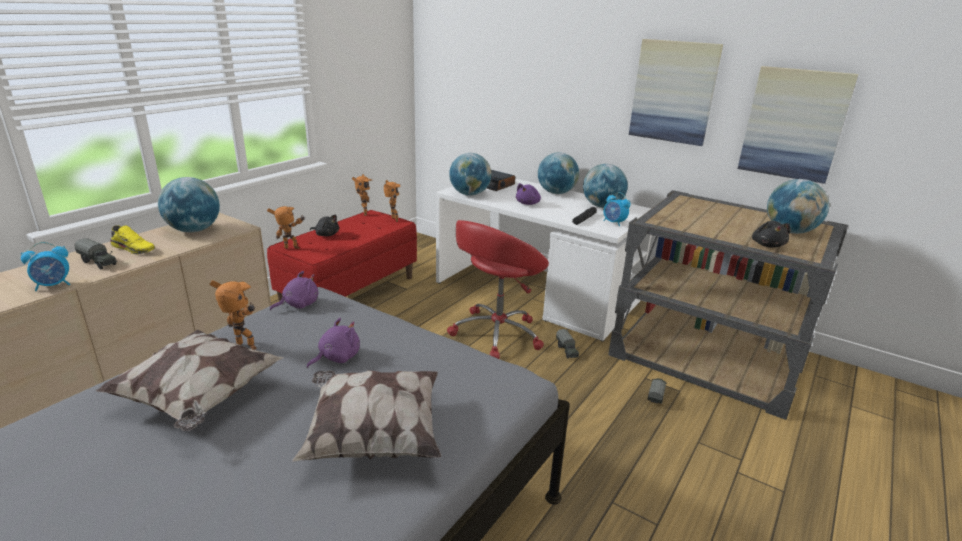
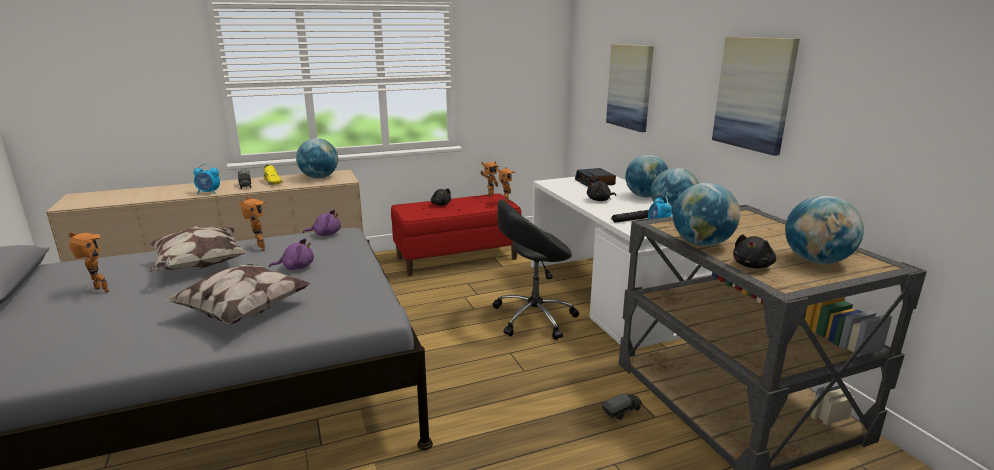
camera: 35 degrees right, 5 degrees down
toy robot [267,206,306,249] -> toy robot moved to [69,232,109,292]
red office chair [447,220,549,359] -> black office chair [492,199,579,340]
globe [449,153,492,196] -> globe moved to [673,183,740,246]
purple plush toy [516,183,541,205] -> black plush toy [587,178,616,201]
toy truck [556,329,579,359] -> none
picture [738,66,858,184] -> picture moved to [606,44,654,132]

